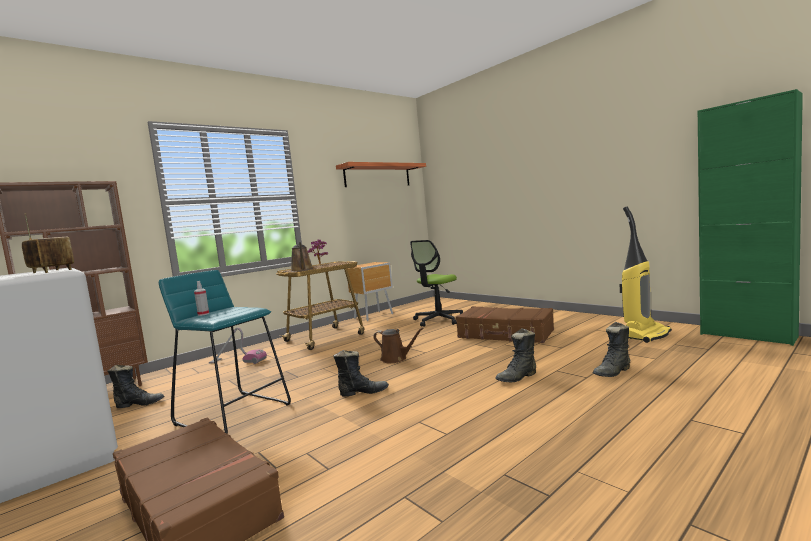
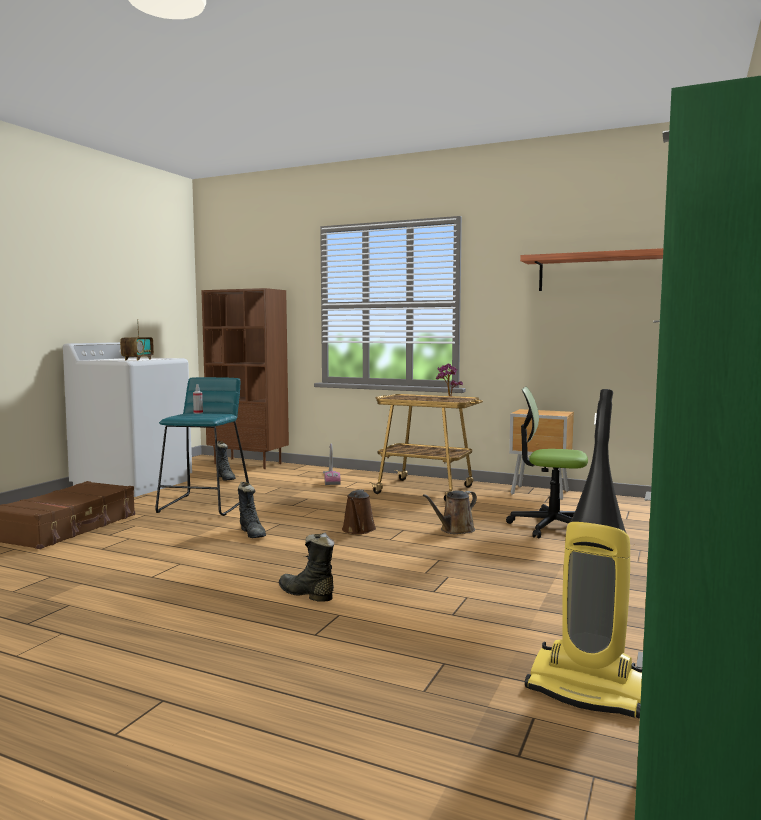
camera: 65 degrees right, 0 degrees up
brown watering can [291,242,313,272] -> brown watering can moved to [423,490,477,534]
brown suitcase [456,306,554,343] -> none
black boot [592,322,630,377] -> none

